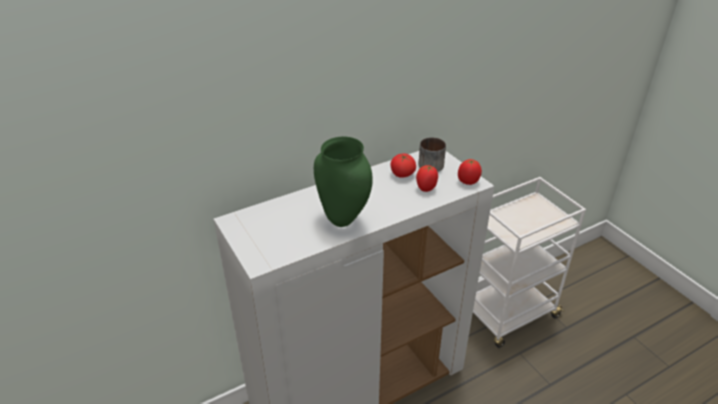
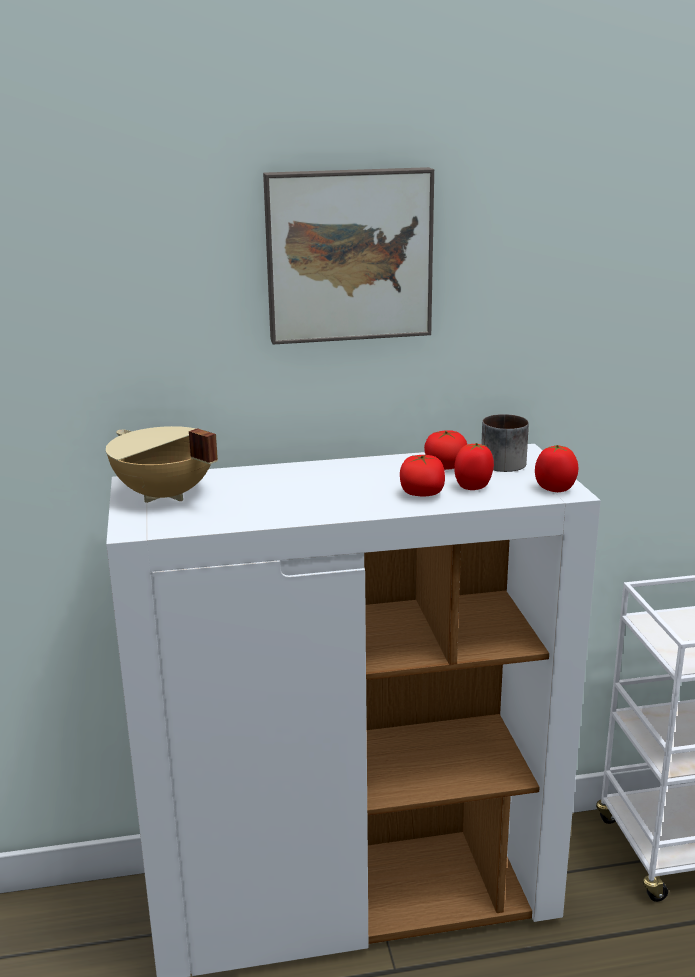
camera: 20 degrees right, 15 degrees down
green vase [314,136,373,227] -> none
none -> beige cooking pot [106,426,218,503]
none -> picture [263,167,434,344]
none -> tomato [400,455,445,496]

